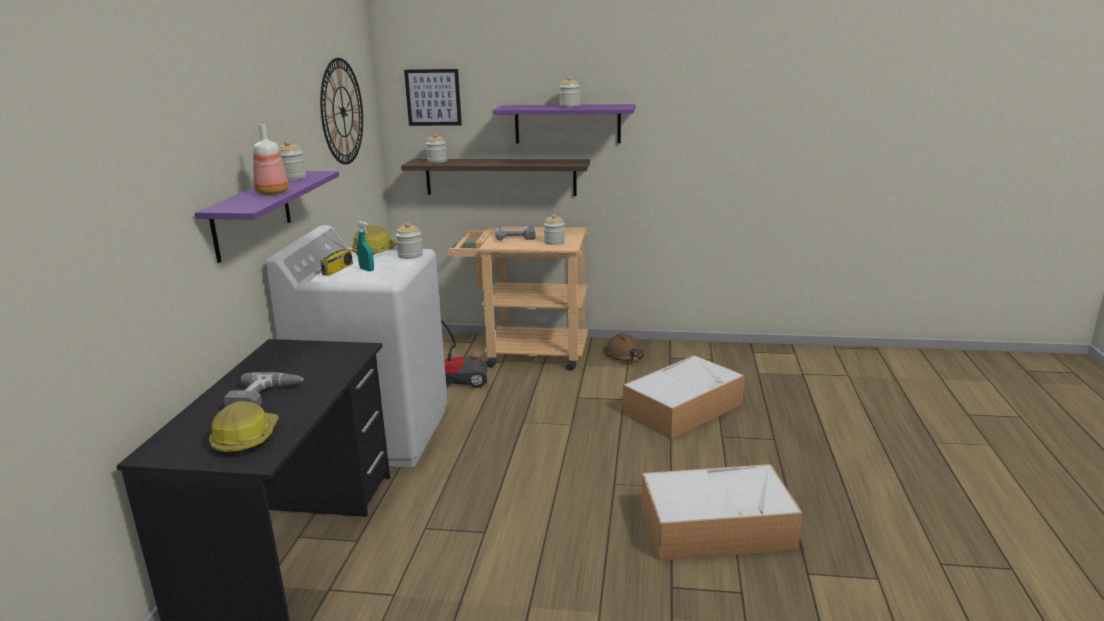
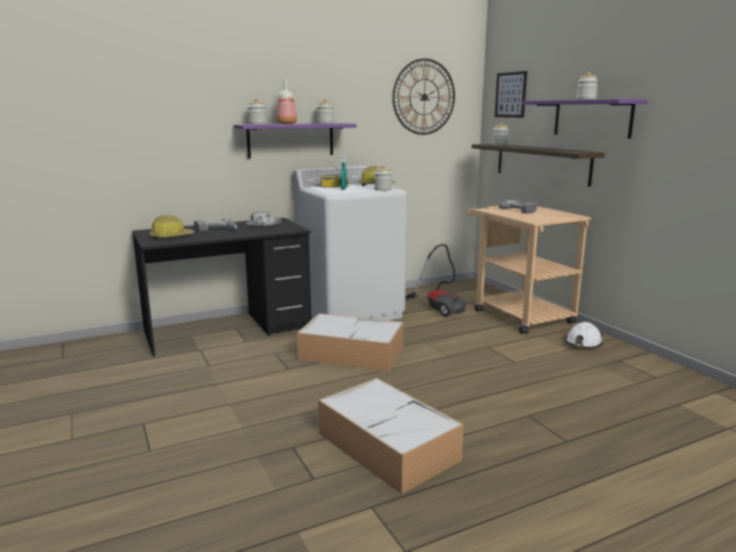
camera: 55 degrees right, 5 degrees down
jar [544,214,565,245] -> jar moved to [248,98,267,124]
brown hard hat [606,333,644,361] -> white hard hat [565,322,603,348]
storage box [623,355,745,440] -> storage box moved to [297,313,403,372]
none -> power drill [246,212,281,227]

